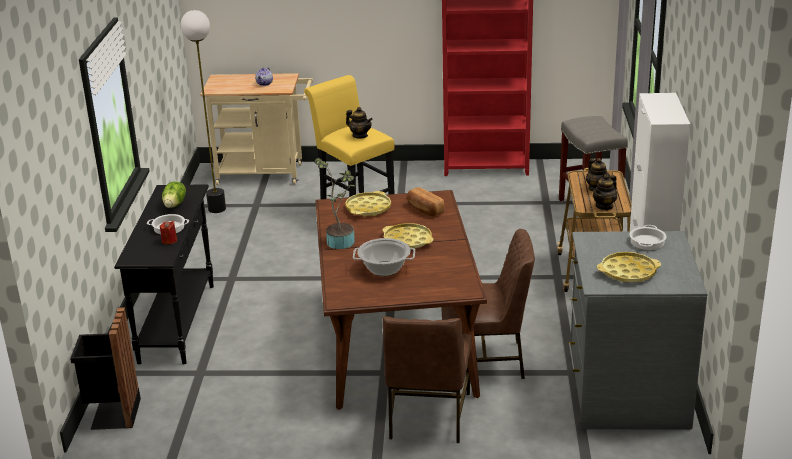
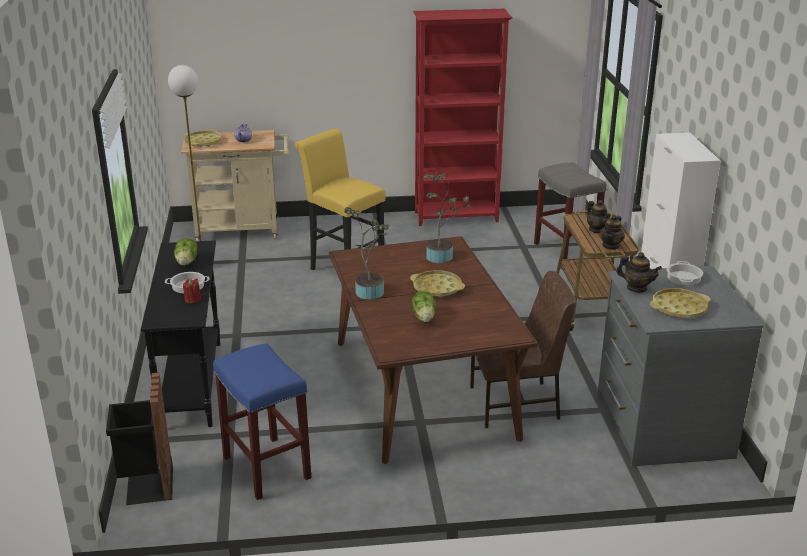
camera: 10 degrees left, 0 degrees up
yellow tray [345,191,391,216] -> yellow tray moved to [184,130,222,147]
teapot [346,107,373,138] -> teapot moved to [616,252,662,293]
cooking pot [353,238,415,276] -> lettuce [412,291,436,322]
brown chair [382,316,472,443] -> none
bread [407,187,444,216] -> potted plant [423,173,471,263]
none -> blue stool [213,343,311,500]

